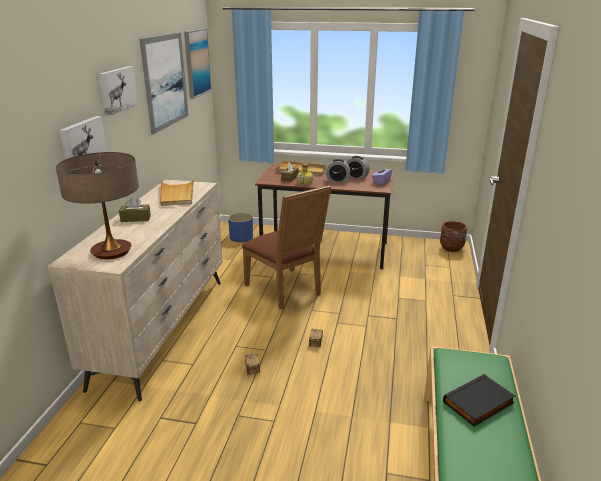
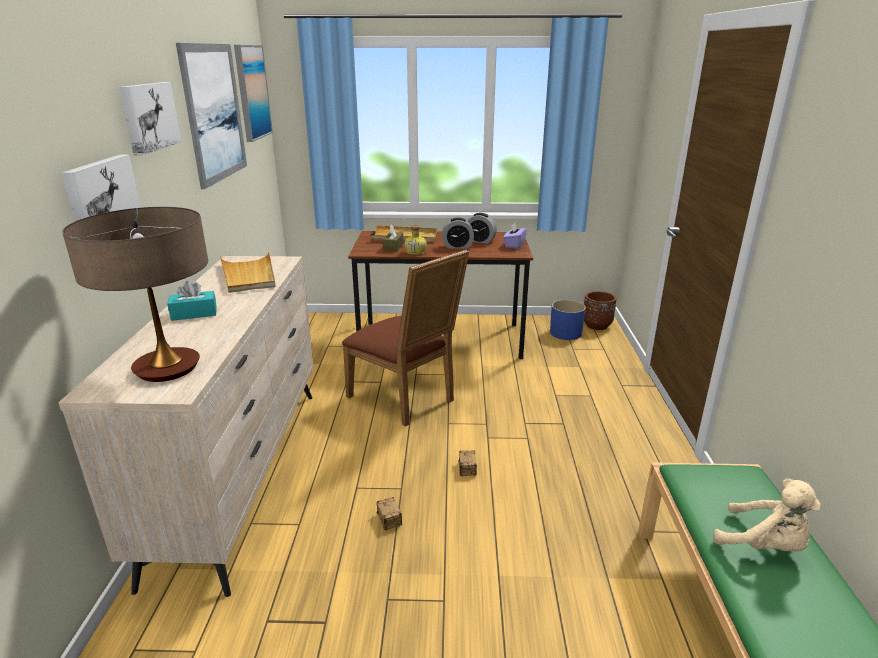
camera: 10 degrees left, 0 degrees up
brown tissue box [119,197,151,222] -> turquoise tissue box [167,281,217,321]
blue planter [228,213,253,242] -> blue planter moved to [550,300,586,340]
black book [443,374,515,427] -> beige plush toy [713,478,822,552]

